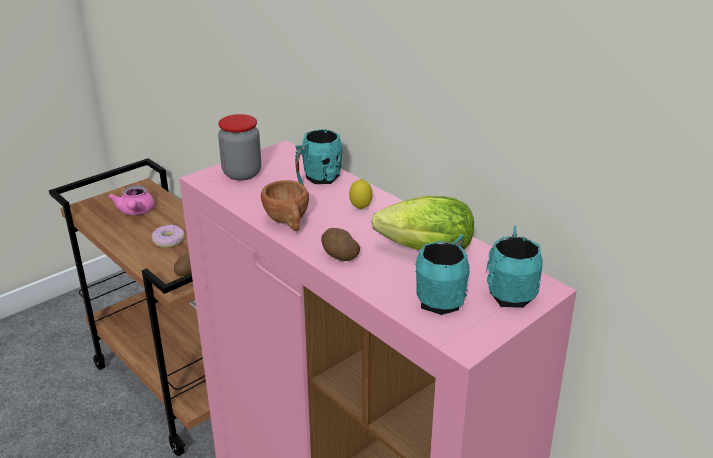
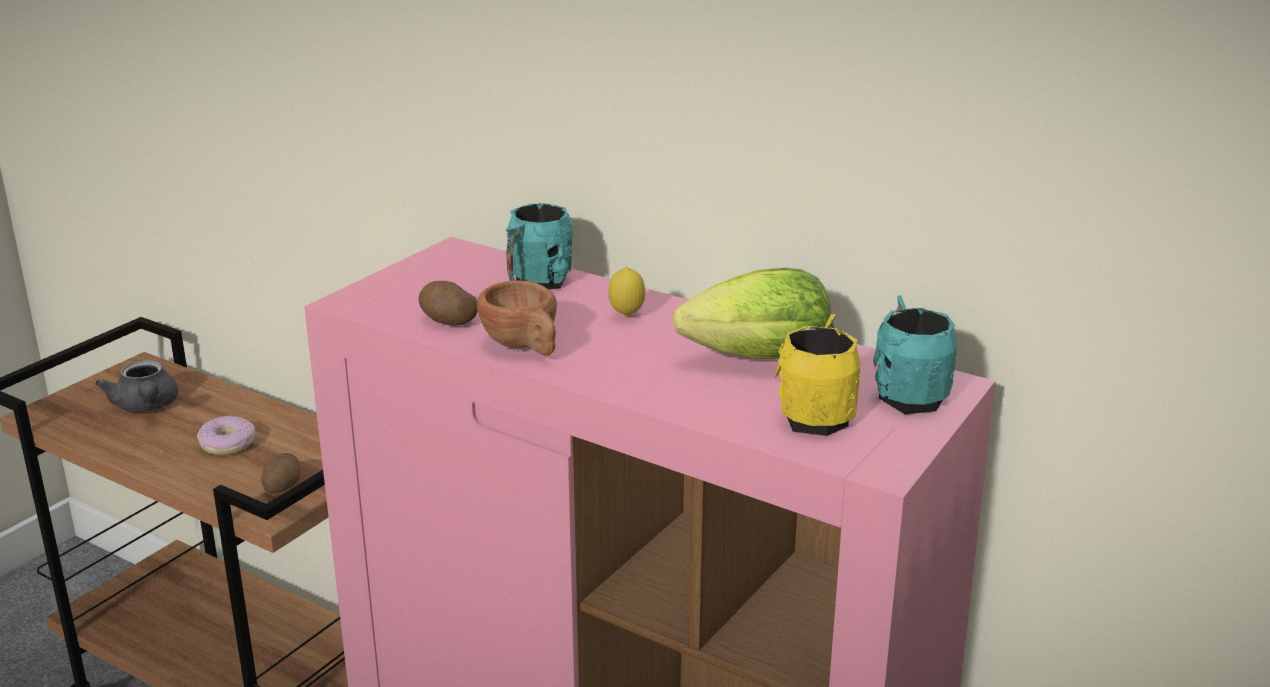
camera: 15 degrees left, 5 degrees down
pink teapot [108,185,155,215] -> grey teapot [96,360,178,412]
jar [218,114,261,181] -> none
potato [321,228,360,261] -> potato moved to [419,281,478,326]
turquoise mug [415,234,470,315] -> yellow mug [775,314,861,436]

